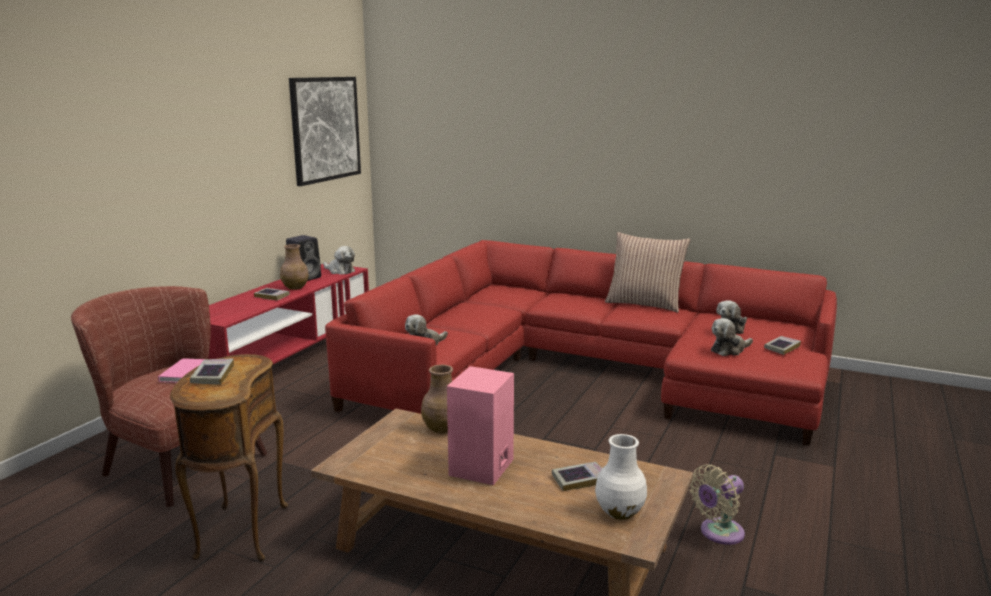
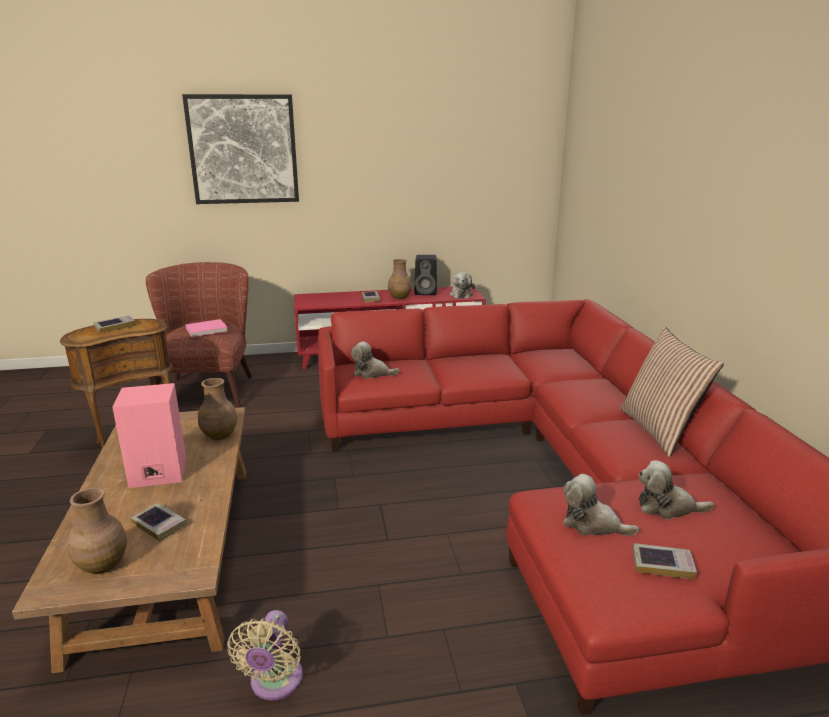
camera: 55 degrees right, 5 degrees up
picture [289,77,361,186] -> picture moved to [182,94,299,204]
white vase [595,434,647,520] -> brown vase [68,488,127,574]
beige fan [690,465,745,545] -> beige fan turned 105 degrees counterclockwise [227,610,303,701]

